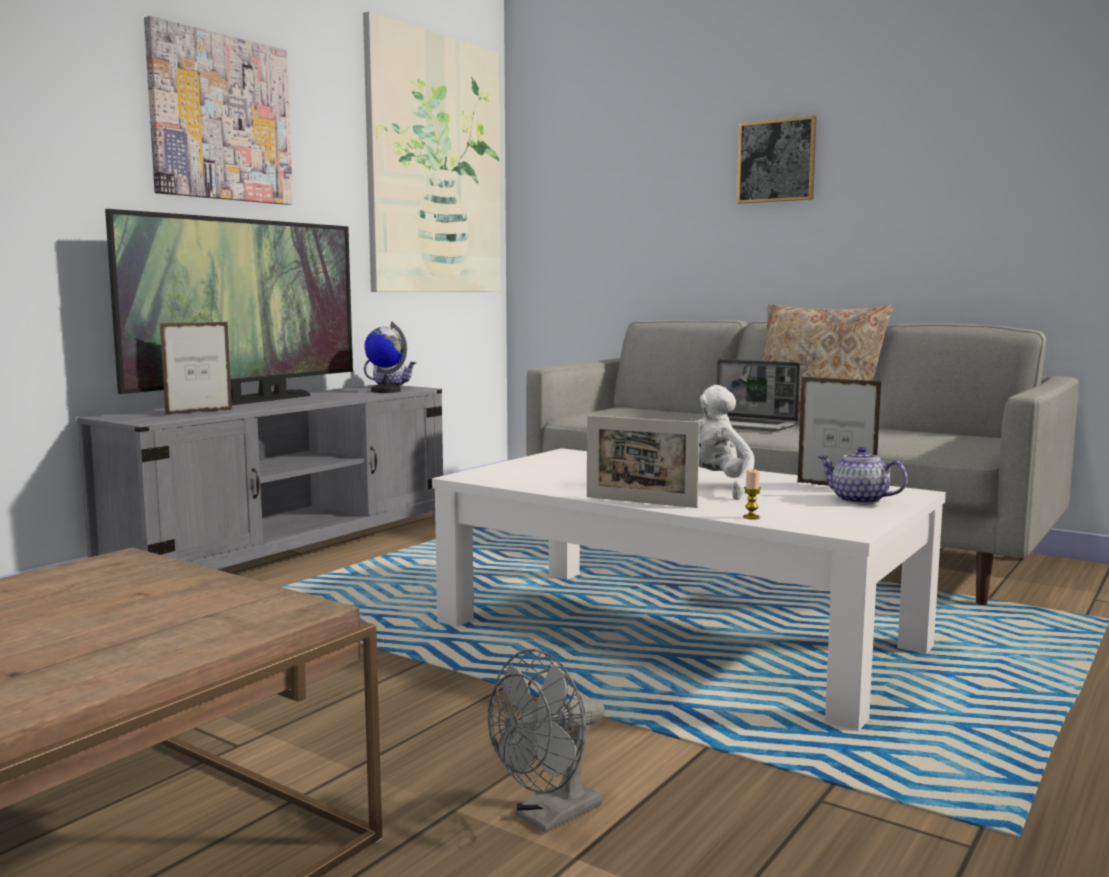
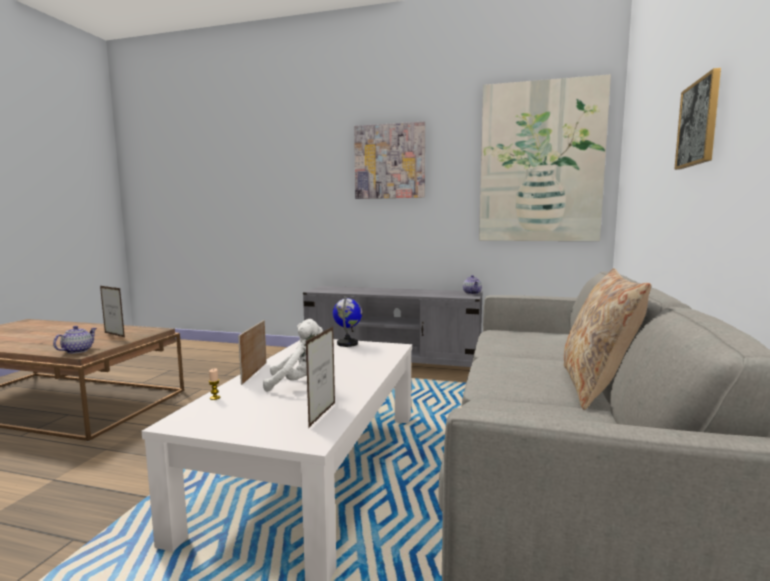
camera: 70 degrees right, 0 degrees up
television [105,209,353,405] -> none
picture frame [160,322,232,415] -> picture frame moved to [100,286,125,337]
globe [365,322,407,393] -> globe moved to [333,296,362,347]
grey fan [488,649,605,833] -> none
laptop [692,359,800,432] -> none
teapot [818,447,908,504] -> teapot moved to [53,326,97,354]

